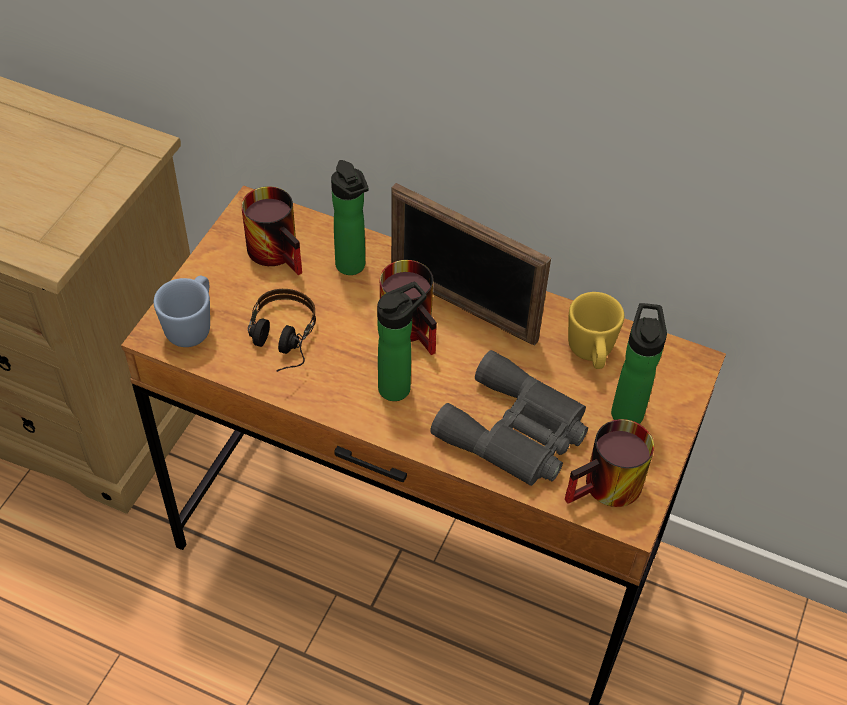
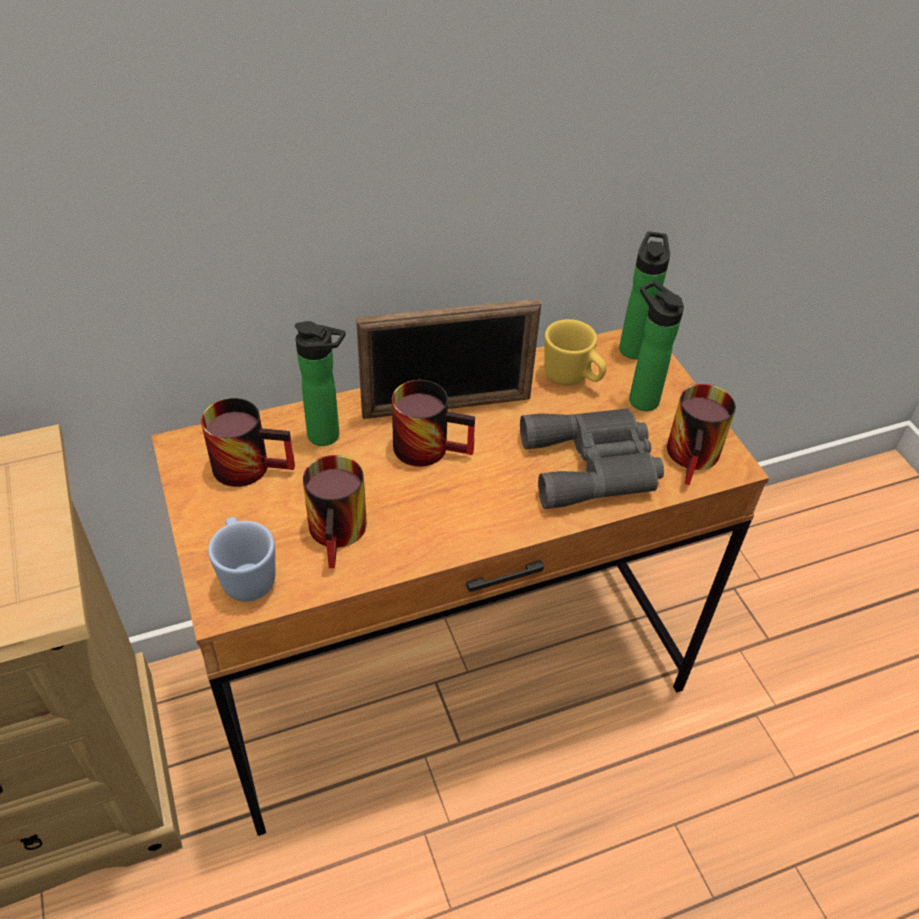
camera: 45 degrees left, 5 degrees down
headphones [247,289,316,372] -> mug [303,455,367,568]
bottle [377,282,427,401] -> bottle moved to [619,231,670,359]

